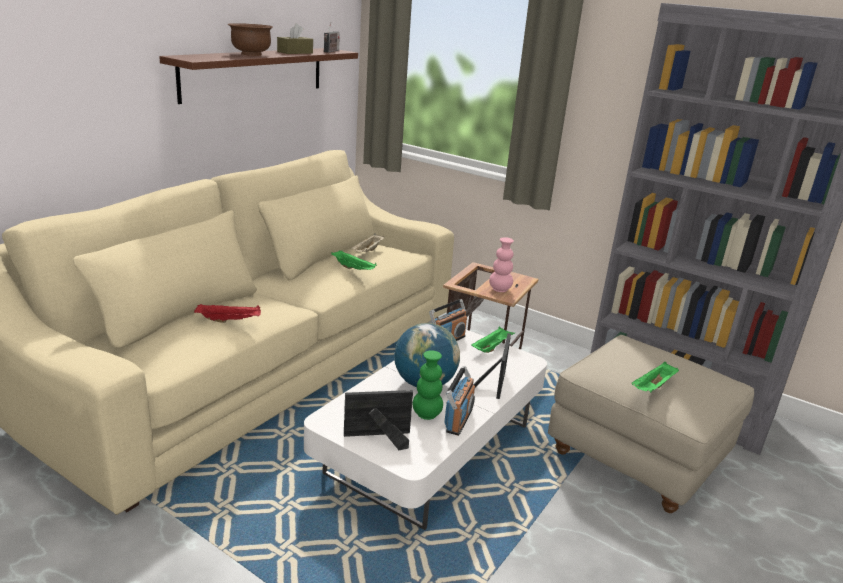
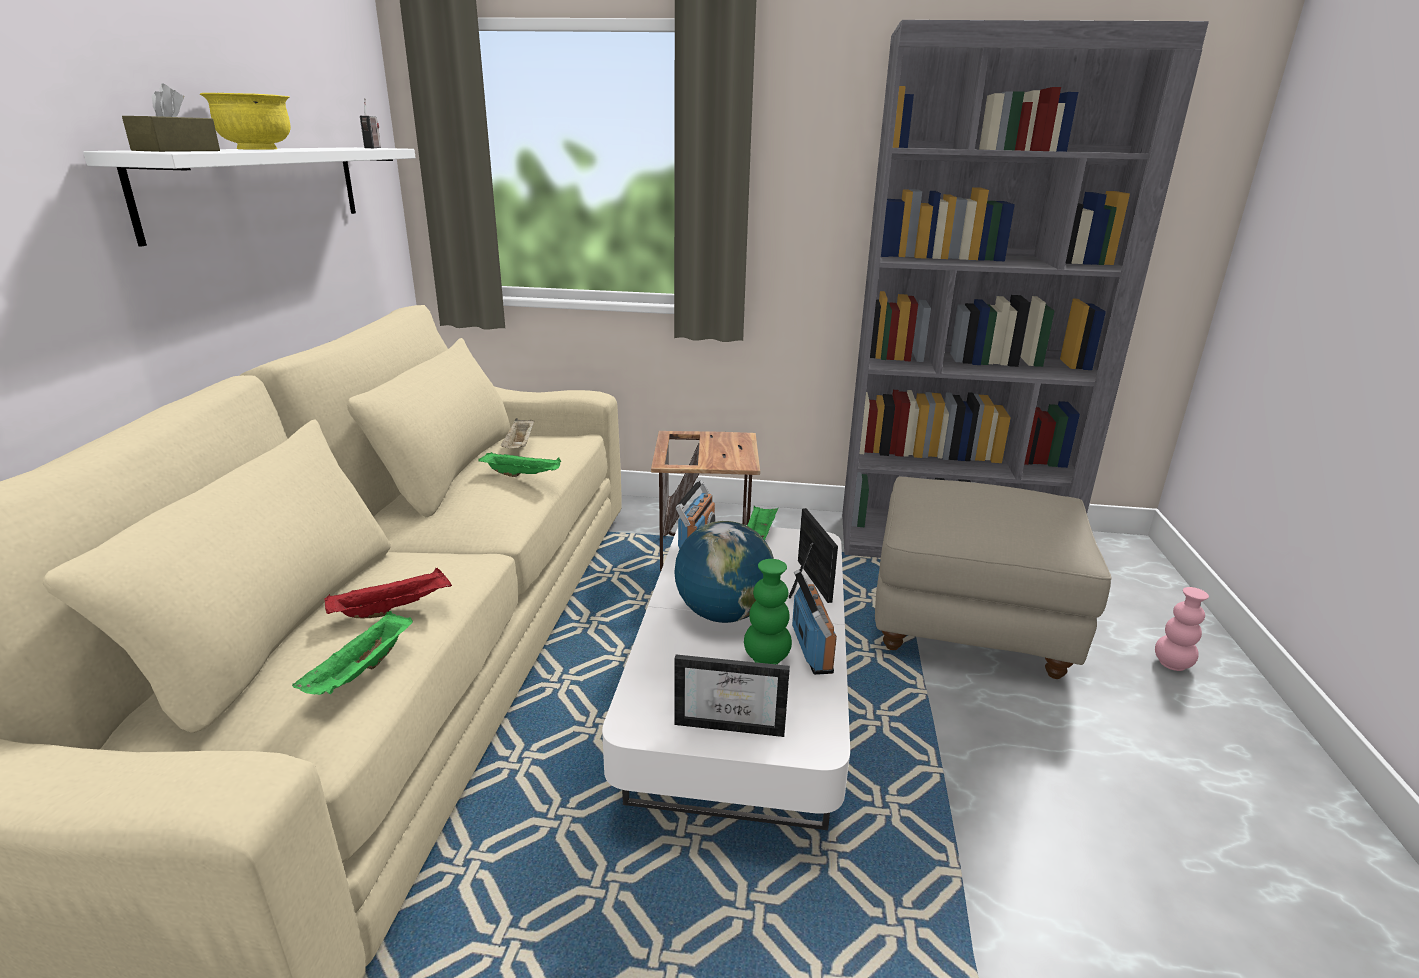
camera: 25 degrees left, 0 degrees up
brown shelf [159,48,358,104] -> white shelf [83,147,415,247]
brown bowl [227,23,273,56] -> yellow bowl [199,93,291,150]
brown tissue box [277,24,313,54] -> brown tissue box moved to [122,83,220,152]
picture frame [344,390,413,450] -> picture frame turned 135 degrees counterclockwise [674,654,790,737]
pink vase [489,237,514,292] -> pink vase moved to [1155,587,1209,671]
green tray [631,362,679,392] -> green tray moved to [292,611,413,695]

